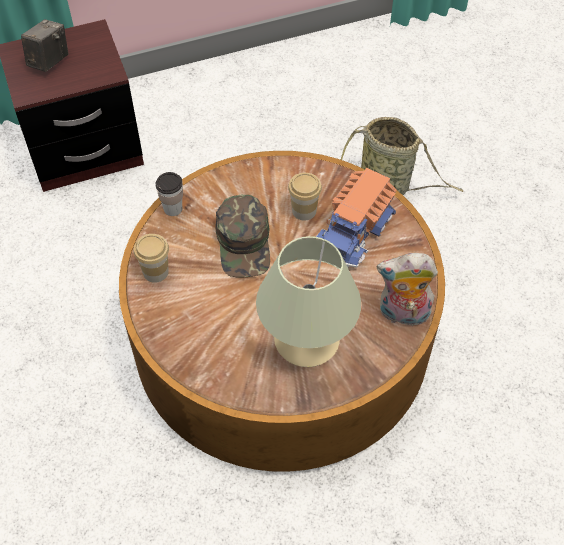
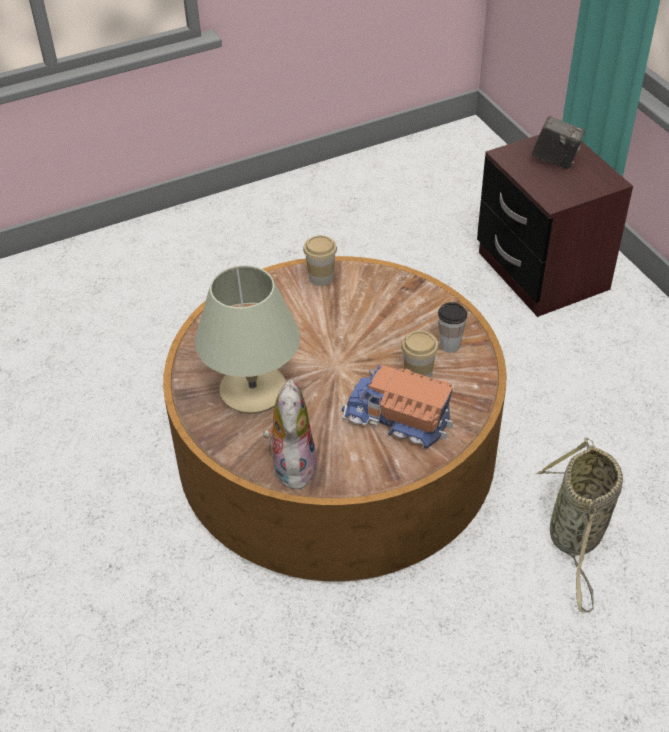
camera: 85 degrees right, 10 degrees down
cup [155,172,183,216] -> cup moved to [438,302,467,353]
green cap [216,195,270,277] -> none

